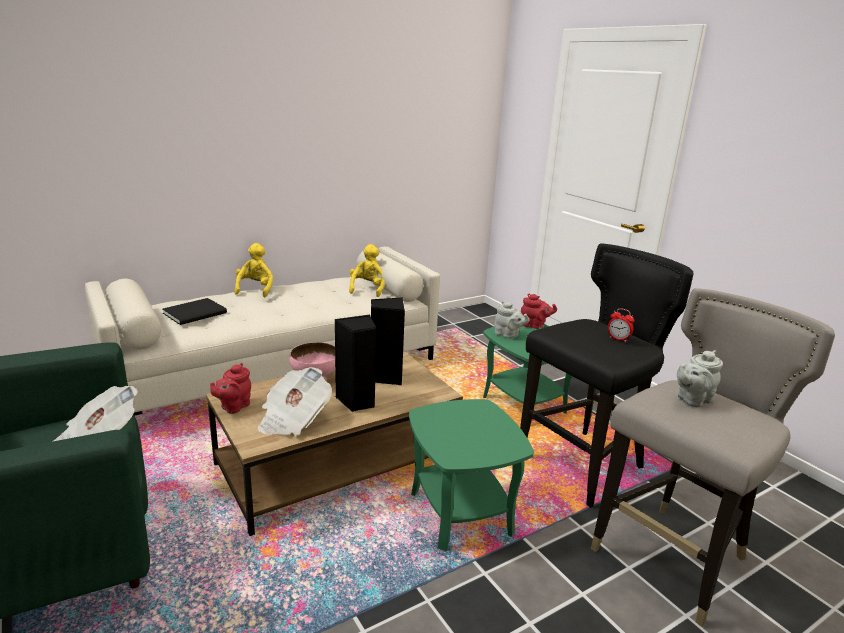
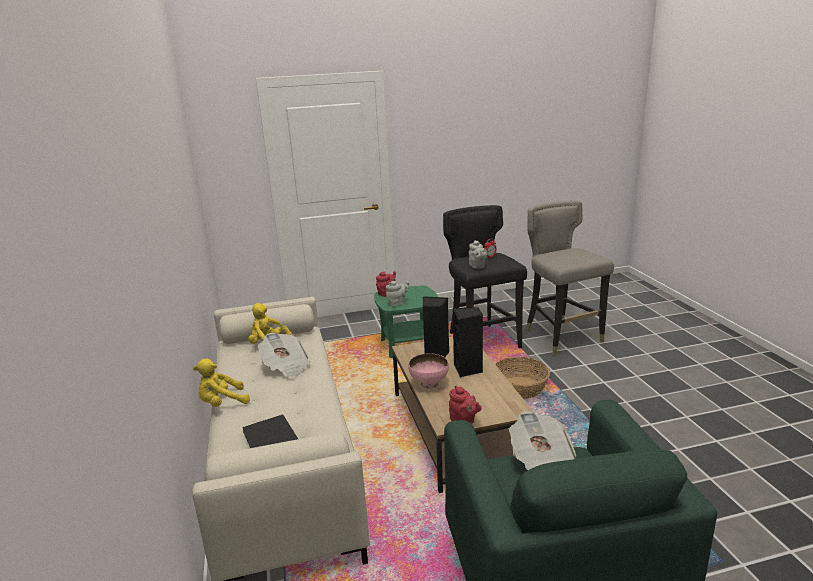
camera: 70 degrees left, 0 degrees up
yellow plush toy [234,243,273,297] -> yellow plush toy turned 45 degrees counterclockwise [193,359,250,407]
newspaper [258,367,332,436] -> newspaper moved to [258,333,311,378]
green side table [409,399,534,551] -> basket [495,357,550,399]
grey teapot [677,350,723,407] -> grey teapot moved to [469,240,487,269]

